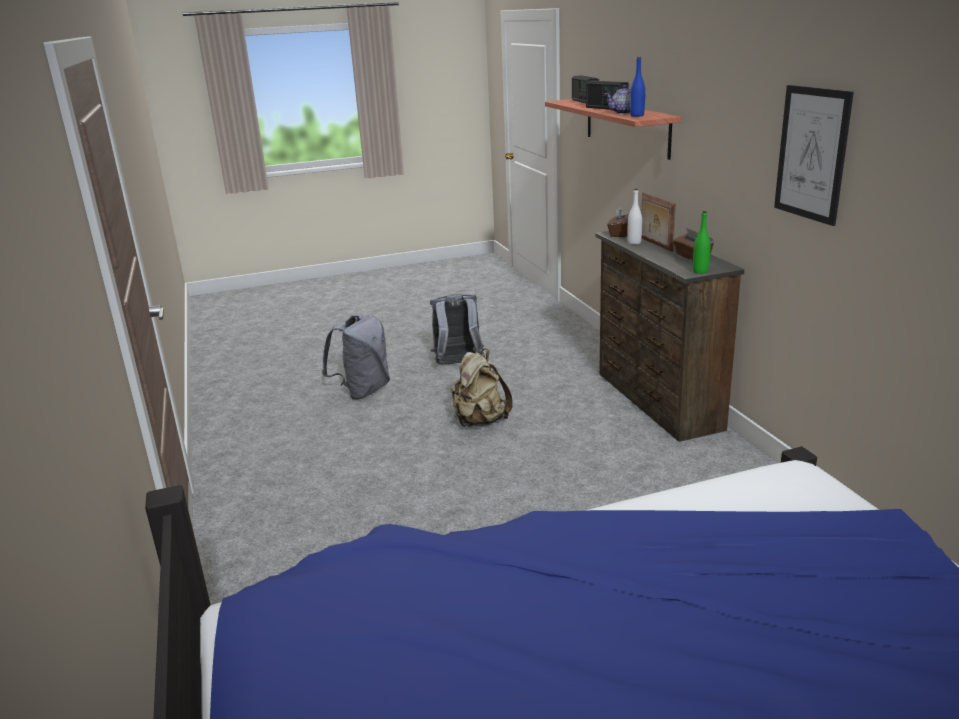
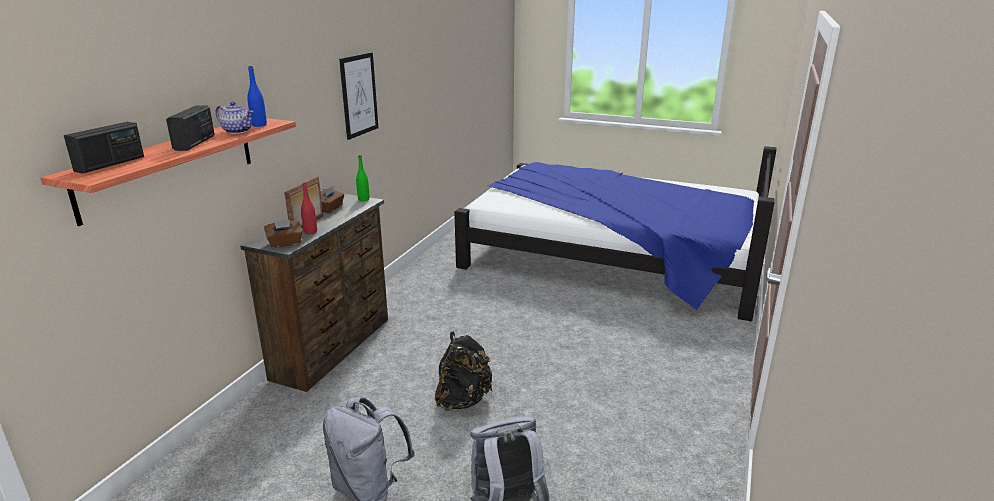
camera: 140 degrees left, 0 degrees up
beige backpack [451,348,513,428] -> black backpack [435,332,492,411]
white bottle [627,189,642,244] -> red bottle [301,182,317,234]

